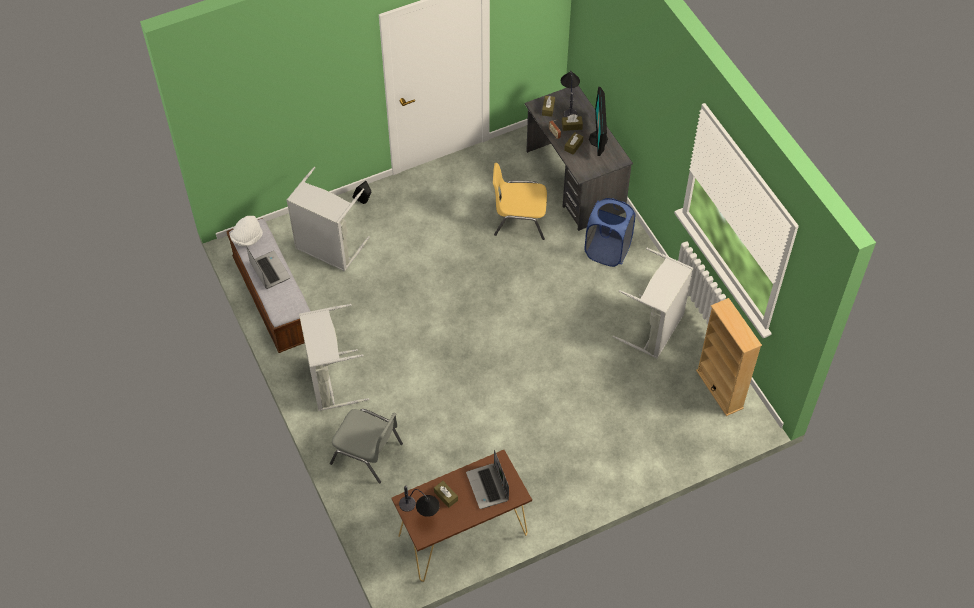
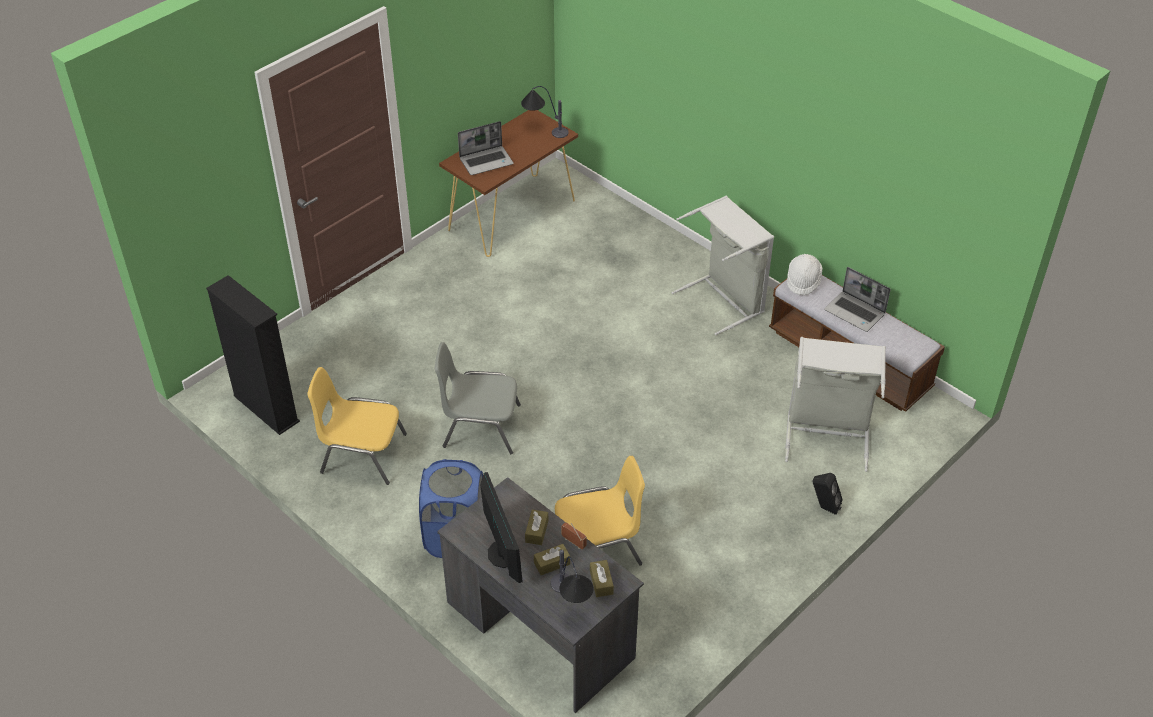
camera: 160 degrees right, 10 degrees down
white hat [230,216,263,247] -> white hat moved to [787,254,822,296]
grey chair [330,409,403,483] -> grey chair moved to [435,342,521,454]
brown tissue box [434,481,458,508] -> none
laptop [466,450,509,509] -> laptop turned 105 degrees clockwise [458,121,514,175]
grey laundry basket [613,248,693,359] -> yellow chair [307,367,407,485]
beige bookcase [696,298,762,416] -> black bookcase [206,275,300,435]

